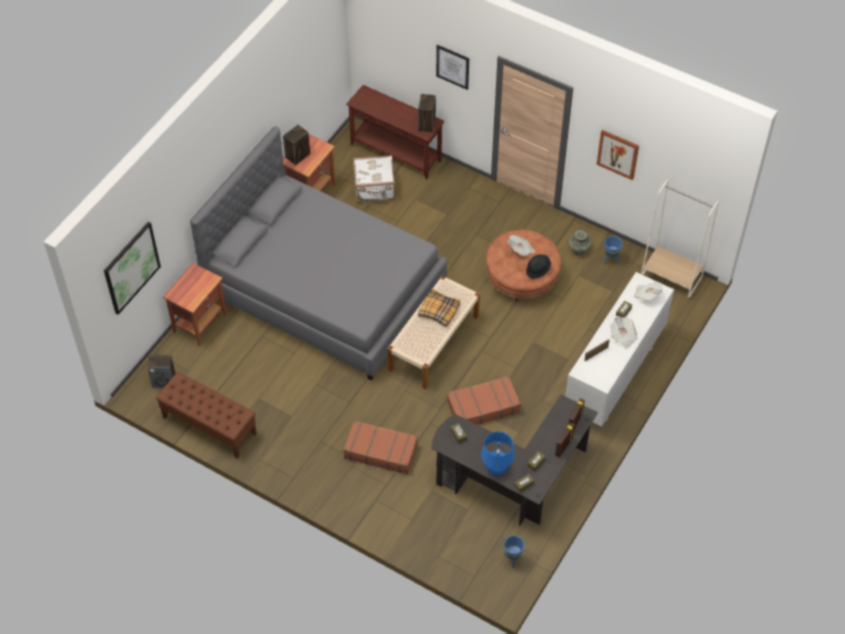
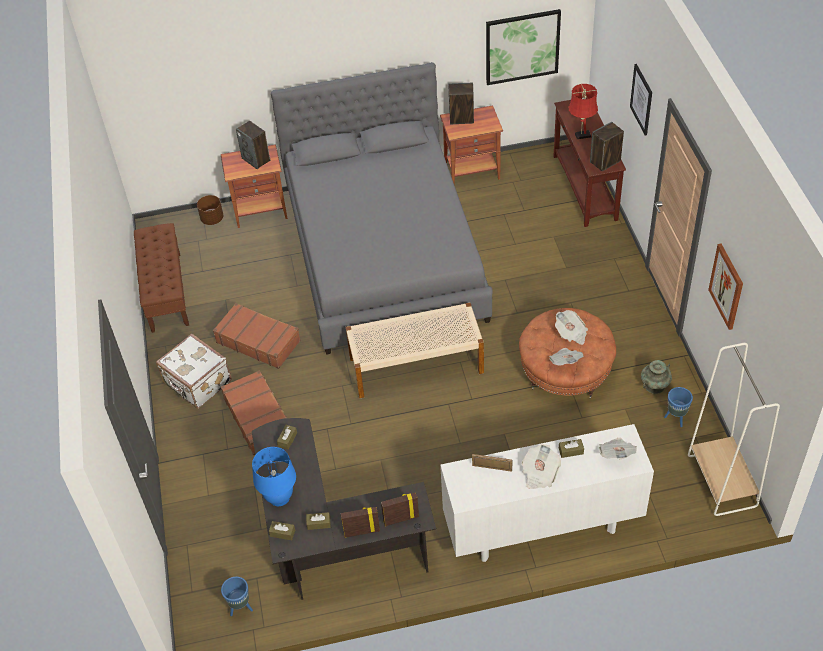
camera: 50 degrees right, 5 degrees down
picture [104,222,161,315] -> picture moved to [486,9,561,85]
speaker [148,355,176,388] -> speaker moved to [236,121,270,169]
white suitcase [353,155,395,202] -> white suitcase moved to [156,333,231,408]
pillow [418,289,461,327] -> none
brown suitcase [447,376,521,425] -> brown suitcase moved to [213,303,301,369]
black hat [526,254,551,279] -> newspaper [549,348,584,366]
none -> brown planter [197,195,224,225]
none -> red table lamp [569,84,598,139]

